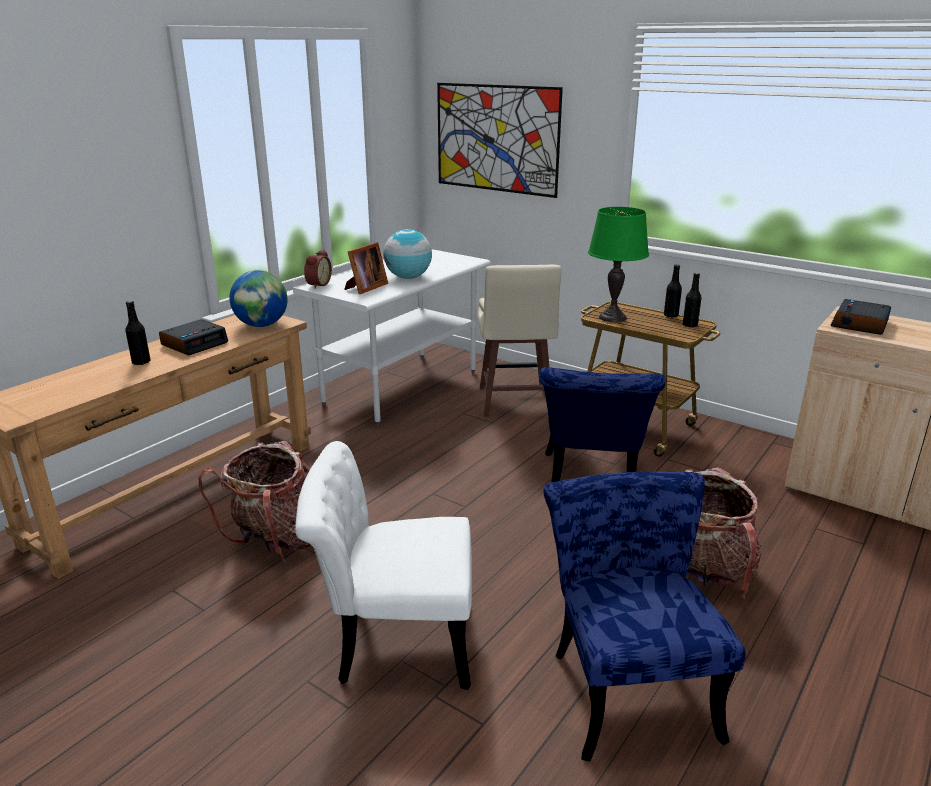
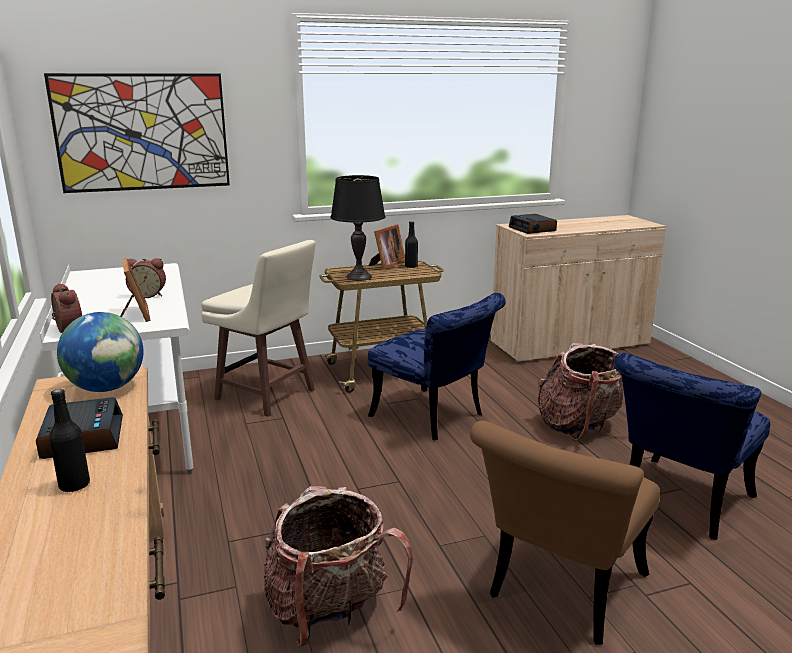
camera: 55 degrees left, 5 degrees down
white chair [295,441,472,690] -> brown chair [470,421,660,645]
globe [383,229,432,279] -> alarm clock [126,258,166,298]
blue chair [543,471,746,761] -> blue chair turned 75 degrees counterclockwise [613,353,770,540]
green table lamp [588,207,649,322] -> black table lamp [330,175,386,281]
black bottle [664,264,682,317] -> picture frame [369,224,405,269]

